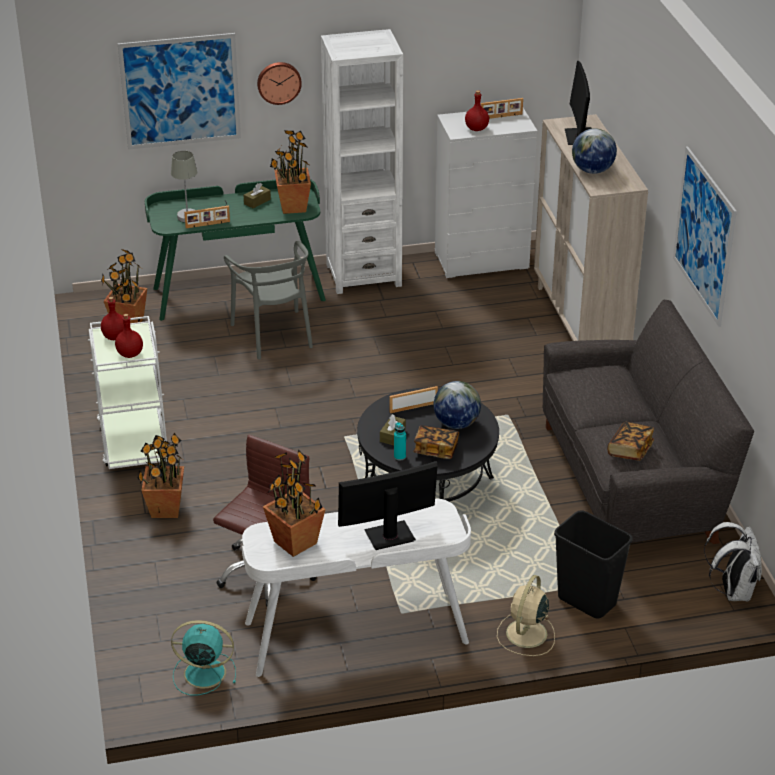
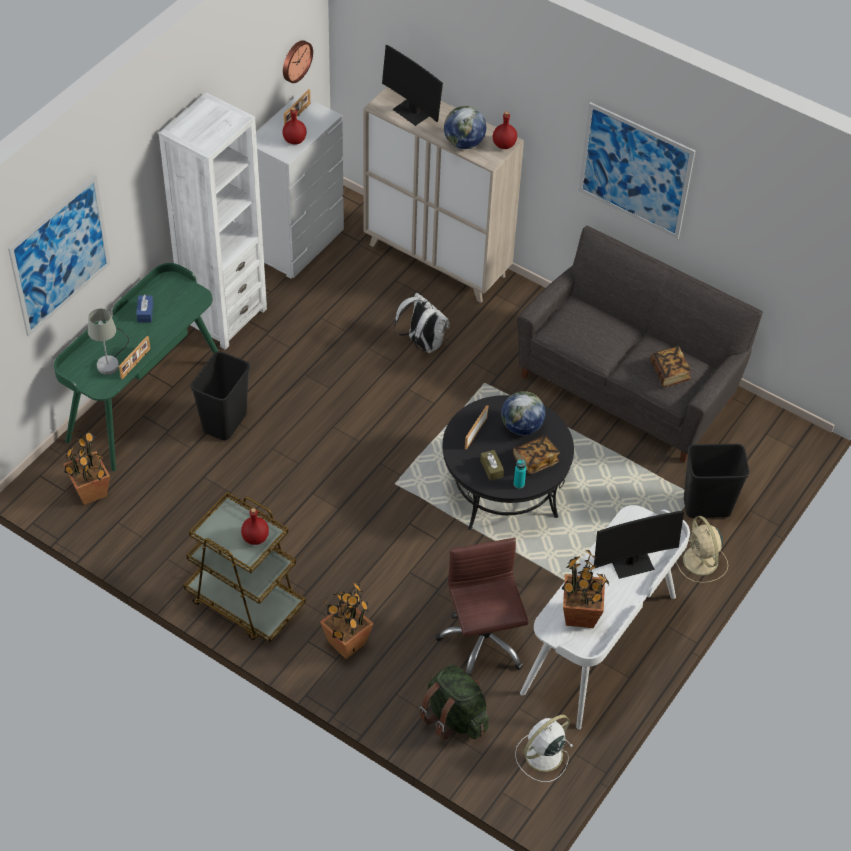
camera: 45 degrees left, 15 degrees up
white cart [88,316,167,469] -> brown cart [184,492,306,642]
red bottle [101,297,124,340] -> red bottle moved to [493,111,517,149]
turquoise fan [171,620,236,696] -> white fan [515,715,574,782]
grey chair [224,241,313,360] -> black trash can [191,351,250,440]
brown tissue box [244,183,271,209] -> blue tissue box [136,295,153,322]
wall clock [257,62,302,105] -> wall clock moved to [283,40,313,83]
potted plant [270,130,311,214] -> none
monitor [338,461,437,550] -> monitor turned 135 degrees counterclockwise [594,511,684,579]
white backpack [704,522,762,602] -> white backpack moved to [394,293,450,353]
none -> green backpack [419,665,489,740]

